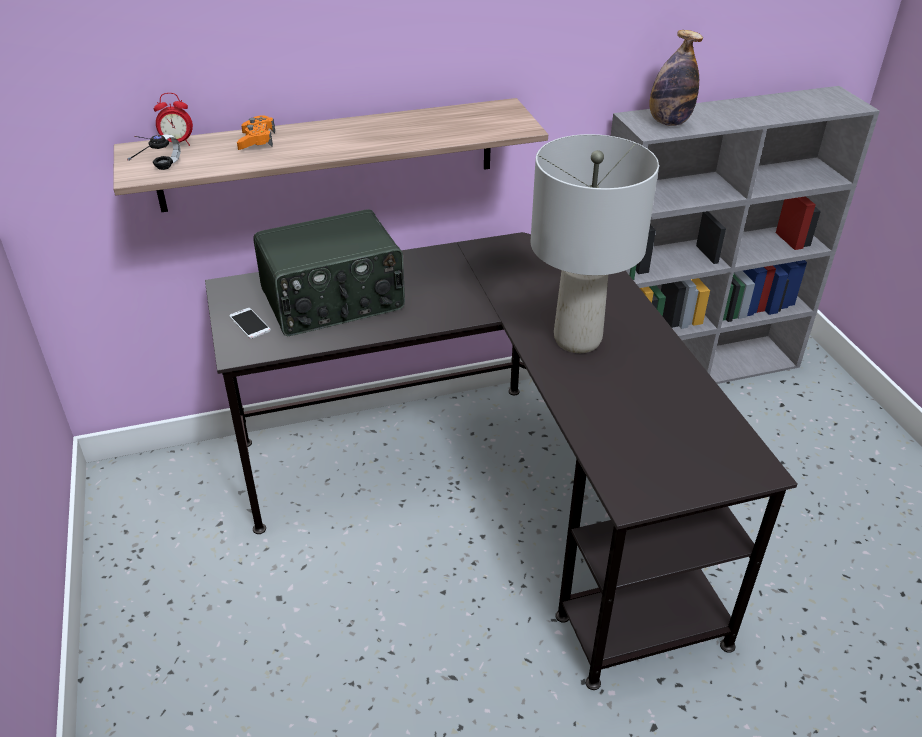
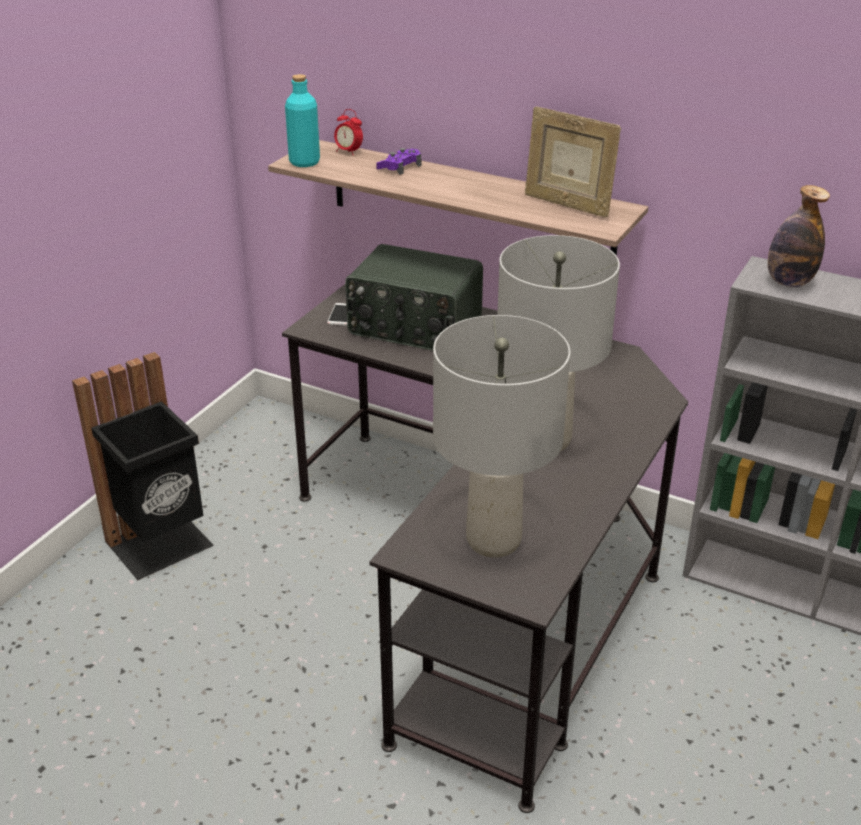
camera: 45 degrees right, 5 degrees down
headphones [127,134,181,170] -> turquoise bottle [285,74,320,167]
orange game controller [237,115,275,150] -> purple game controller [376,148,421,175]
none -> black trash can [72,352,214,580]
none -> grey table lamp [433,315,570,558]
none -> picture frame [525,106,621,217]

